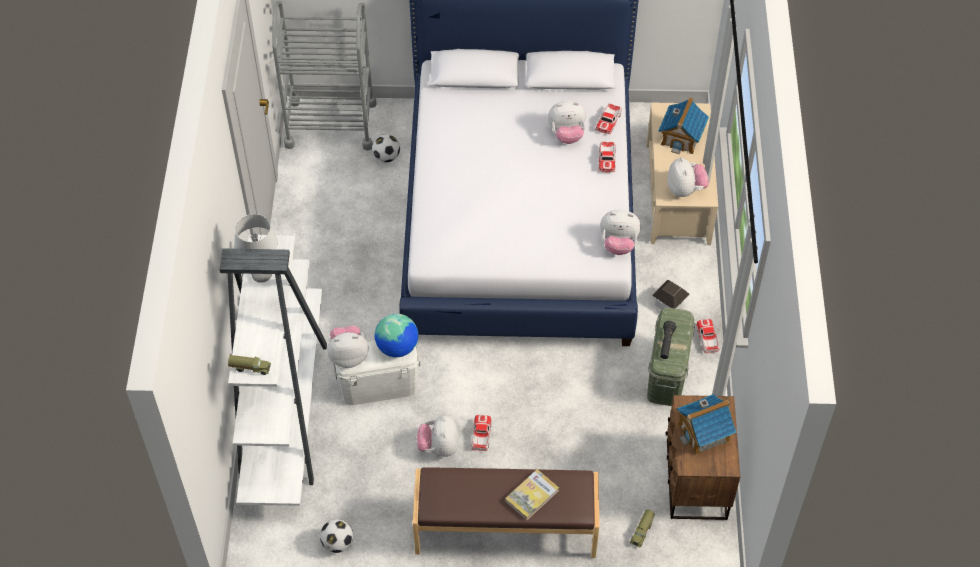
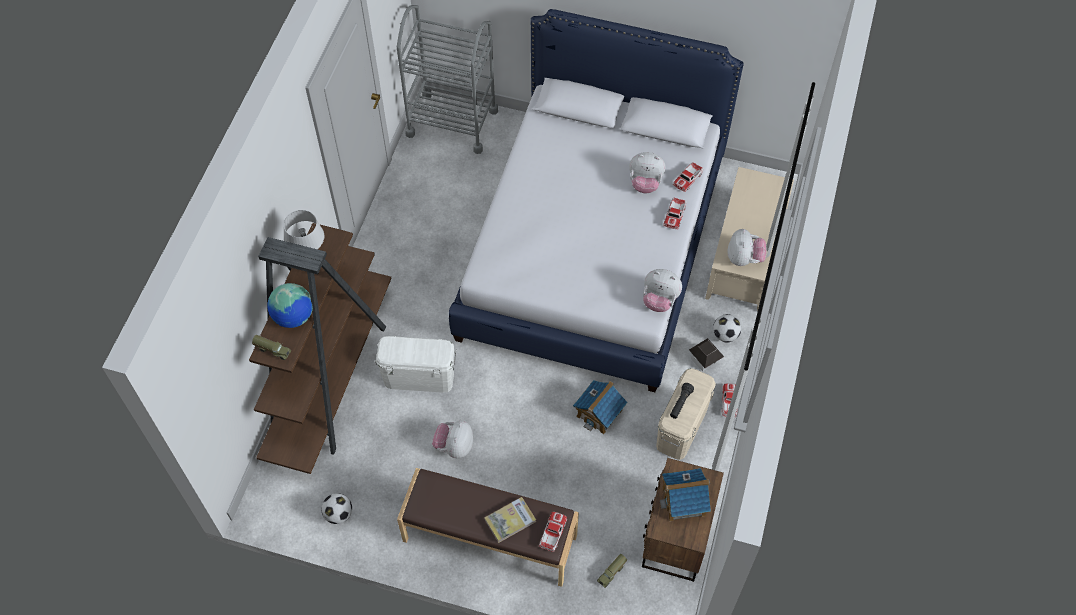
camera: 15 degrees right, 5 degrees up
white bookcase [219,235,327,506] -> brown bookcase [249,223,391,474]
plush toy [327,325,368,368] -> none
football [372,134,400,162] -> football moved to [713,314,741,342]
globe [375,314,418,357] -> globe moved to [267,283,313,328]
toy car [471,415,492,451] -> toy car moved to [539,512,567,552]
green storage box [647,308,695,406] -> beige storage box [656,368,716,460]
toy house [658,97,709,154] -> toy house moved to [573,380,628,434]

